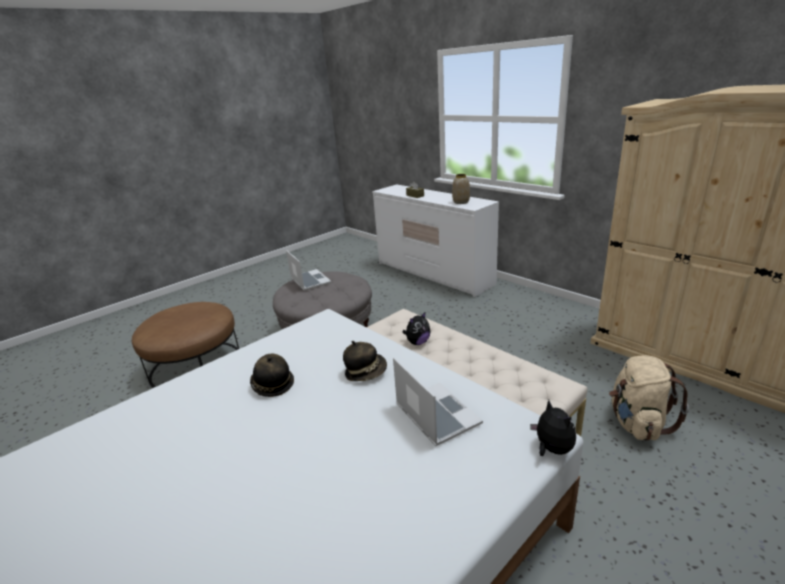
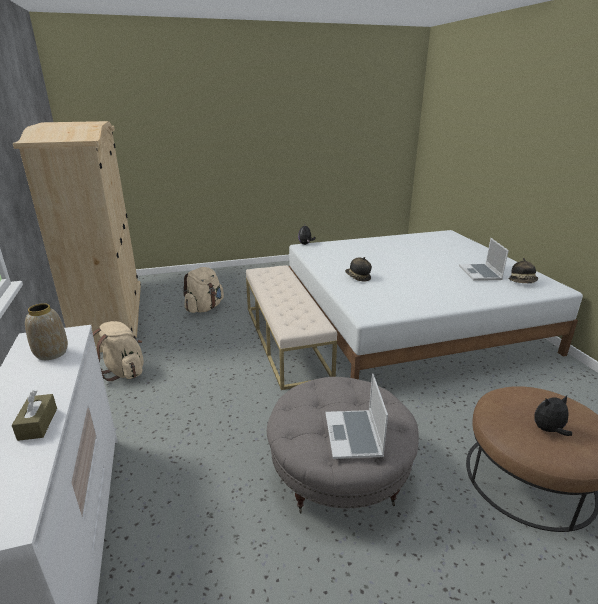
camera: 155 degrees left, 0 degrees up
hat [250,354,294,397] -> hat moved to [508,258,538,283]
laptop [393,357,483,446] -> laptop moved to [459,238,509,281]
plush toy [402,312,430,345] -> plush toy moved to [534,396,572,436]
none -> beige backpack [93,321,144,381]

